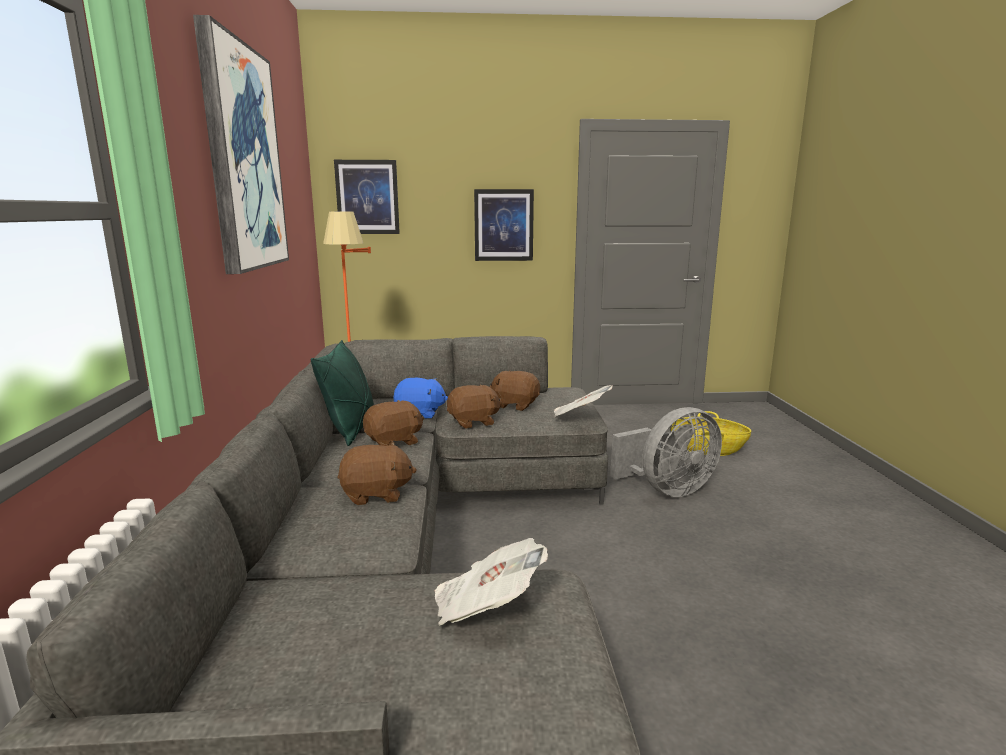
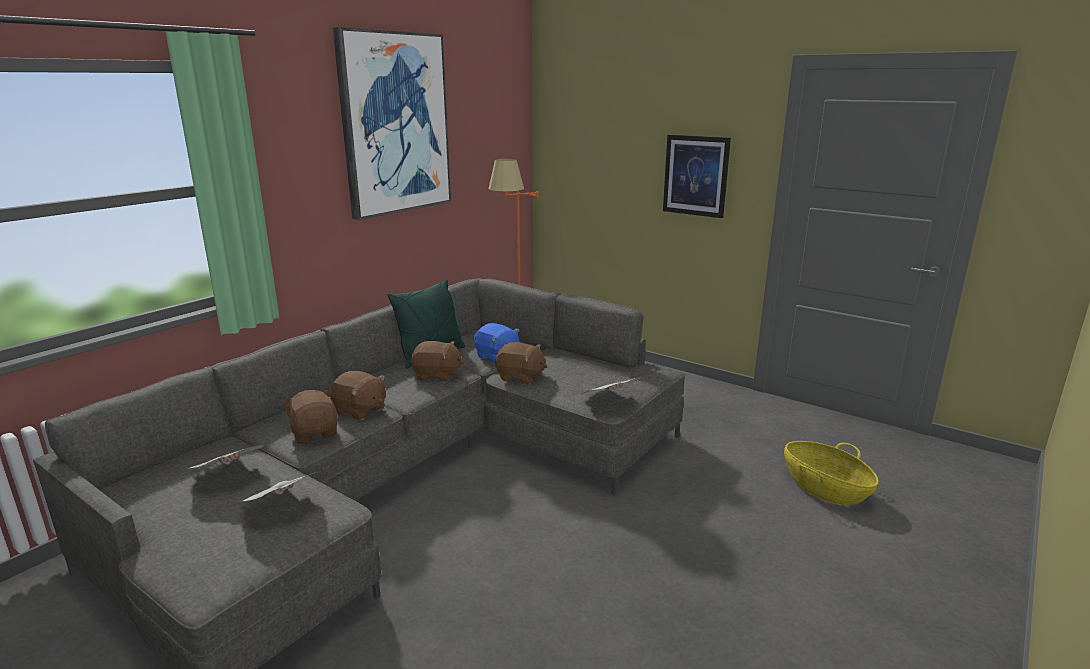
camera: 40 degrees right, 5 degrees up
picture [334,160,400,234] -> none
brown plush toy [490,371,540,411] -> brown plush toy moved to [282,390,338,443]
grey fan [611,407,722,497] -> none
none -> newspaper [187,445,265,470]

